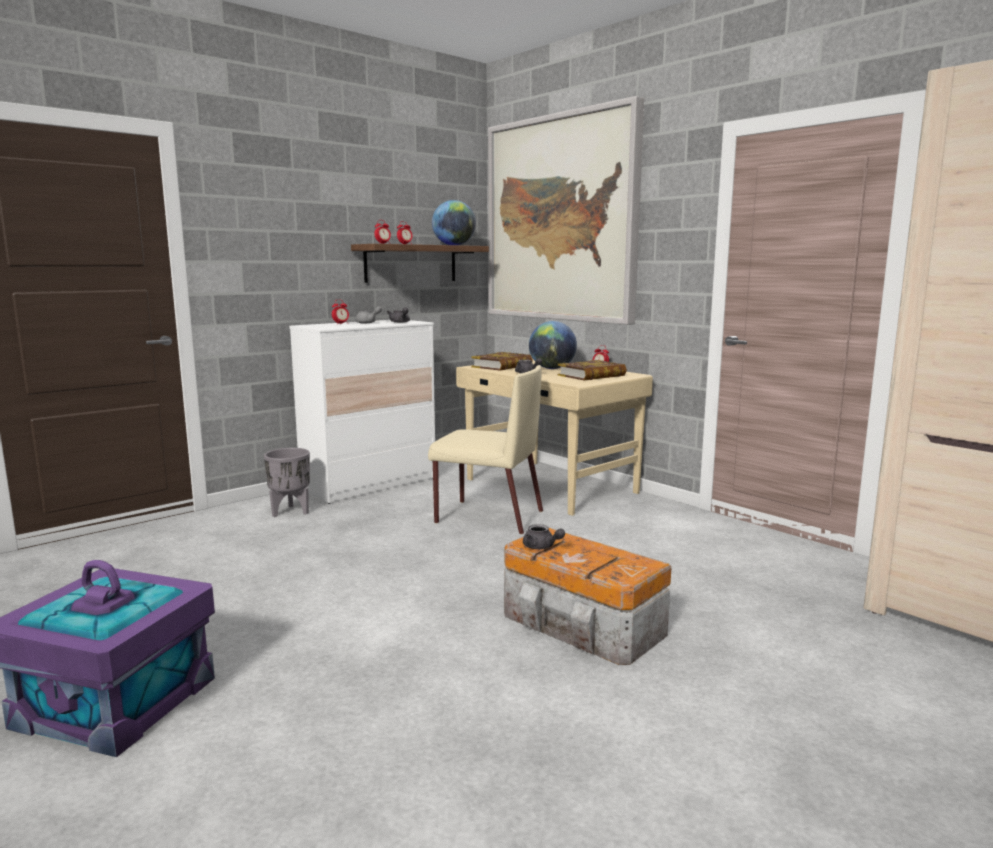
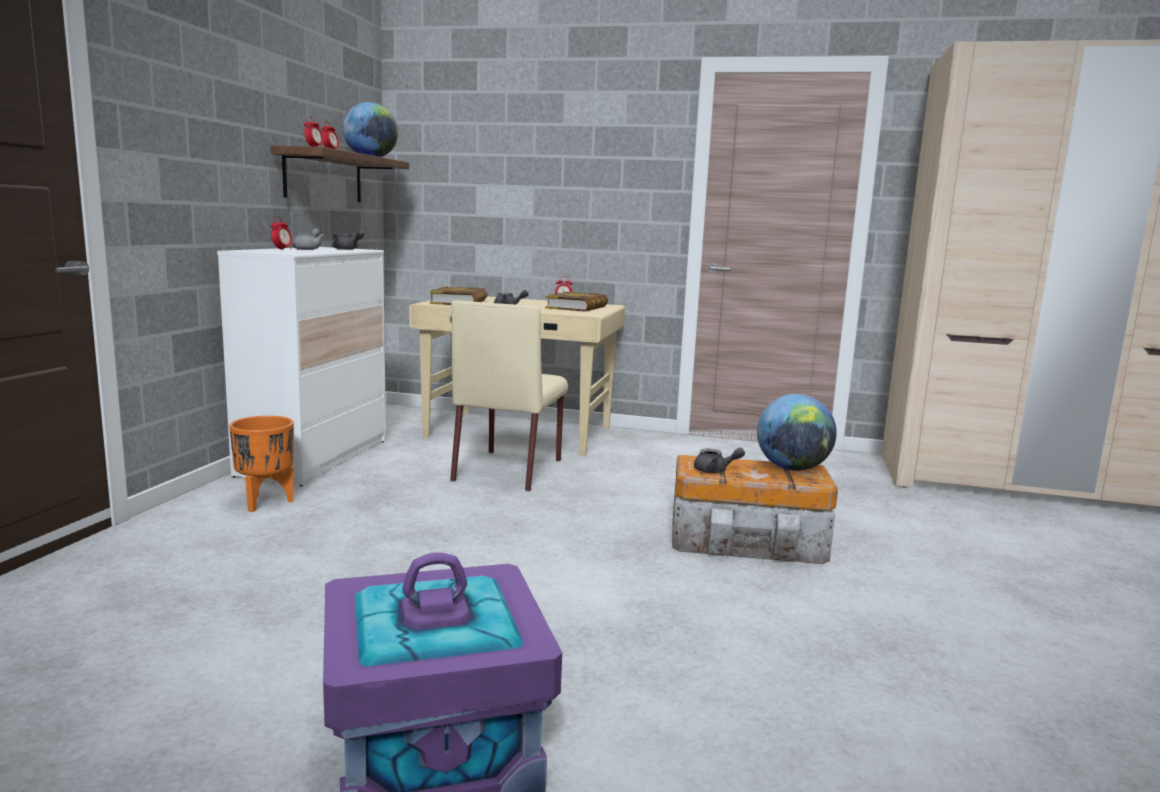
camera: 35 degrees left, 0 degrees up
grey planter [264,448,310,517] -> orange planter [229,416,294,512]
beige chair [428,365,543,535] -> beige chair turned 120 degrees clockwise [450,301,568,492]
picture [488,96,644,325] -> none
globe [529,321,577,369] -> globe moved to [757,394,837,471]

